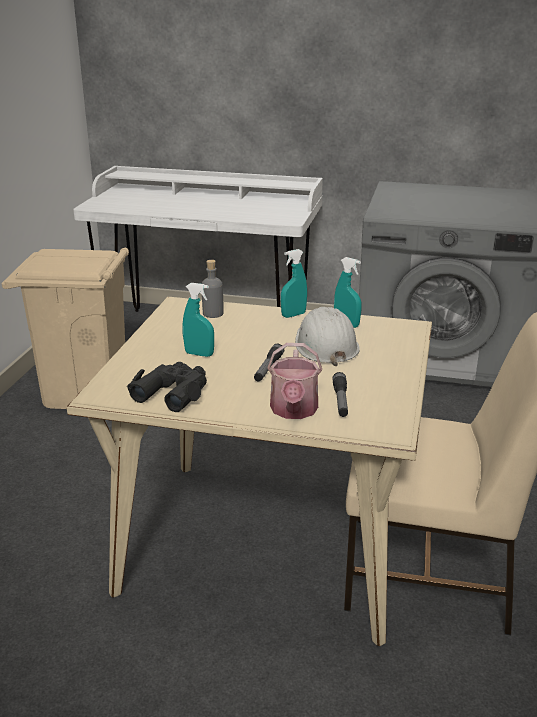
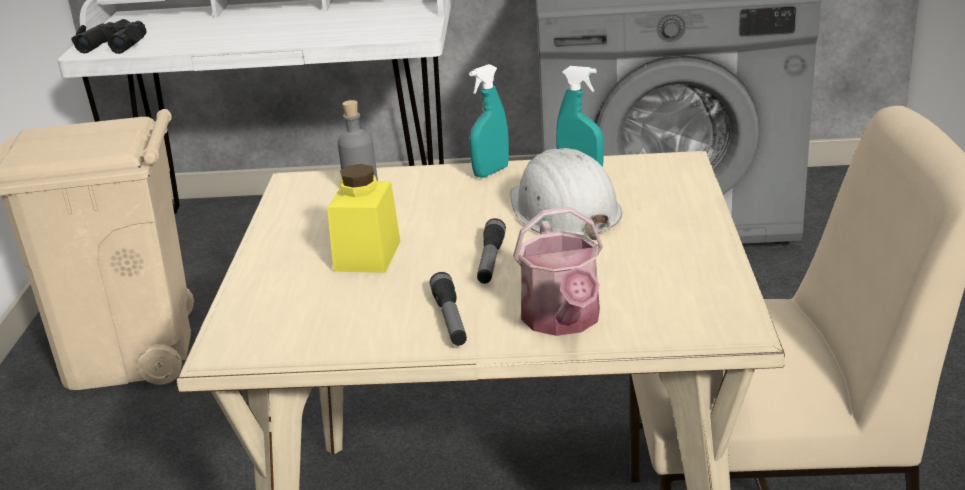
camera: 10 degrees left, 0 degrees up
black binoculars [127,362,207,412] -> black binoculars moved to [71,19,146,54]
turquoise spray bottle [183,283,214,357] -> yellow jar [327,164,401,273]
flashlight [332,372,348,417] -> flashlight moved to [430,272,467,346]

